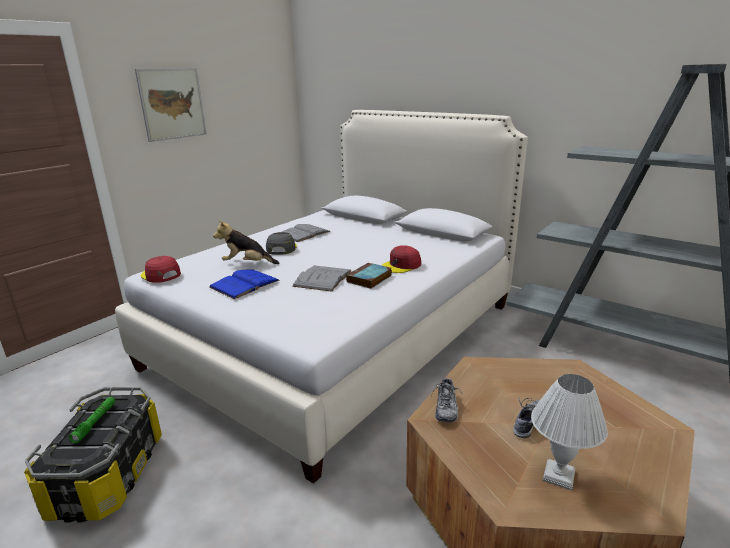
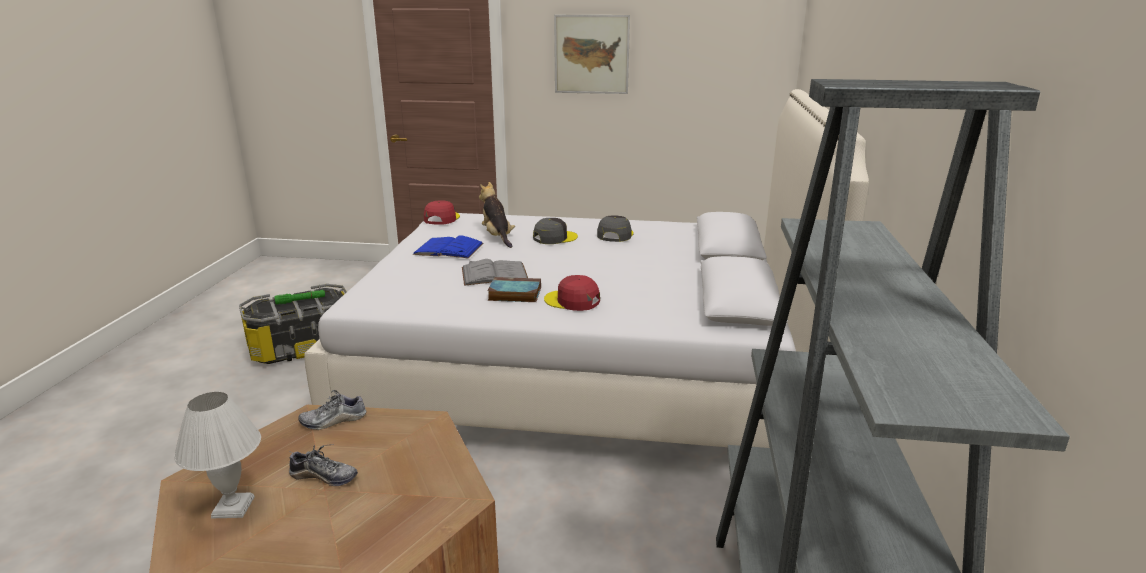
camera: 60 degrees right, 0 degrees up
grey book [282,224,331,242] -> grey cap [597,215,634,242]

